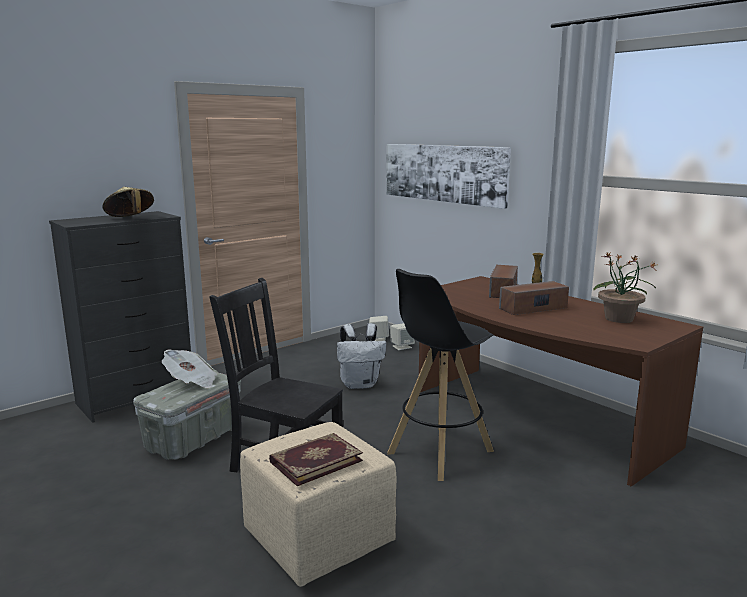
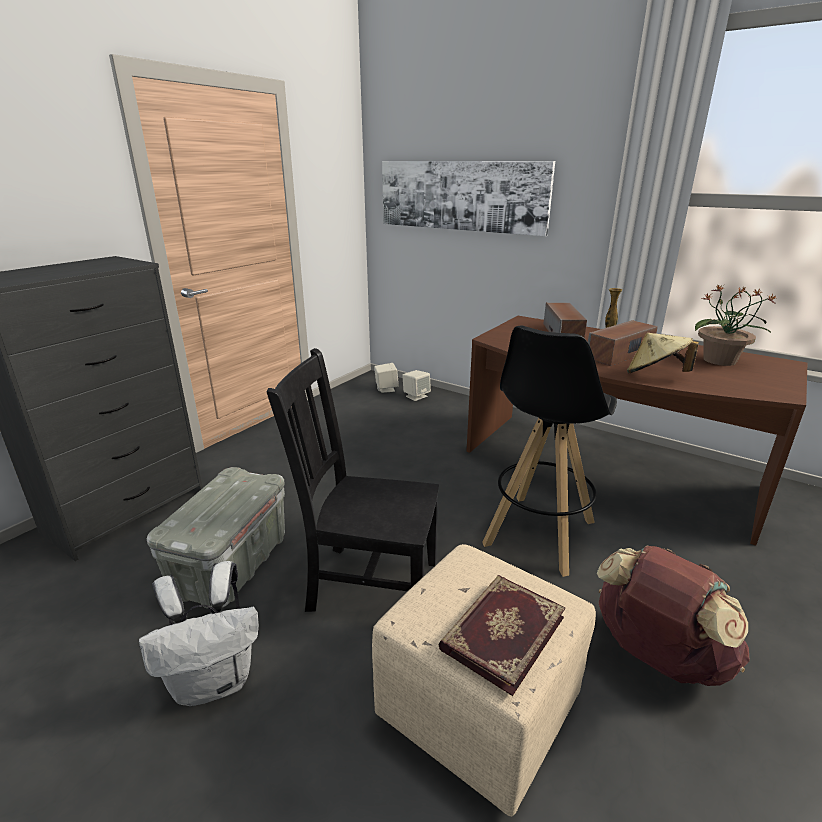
camera: 15 degrees left, 10 degrees up
beige hat [102,187,154,217] -> beige hat moved to [627,333,699,373]
newspaper [162,349,218,388] -> none
white backpack [337,323,386,389] -> white backpack moved to [139,561,259,706]
none -> brown backpack [597,546,750,686]

